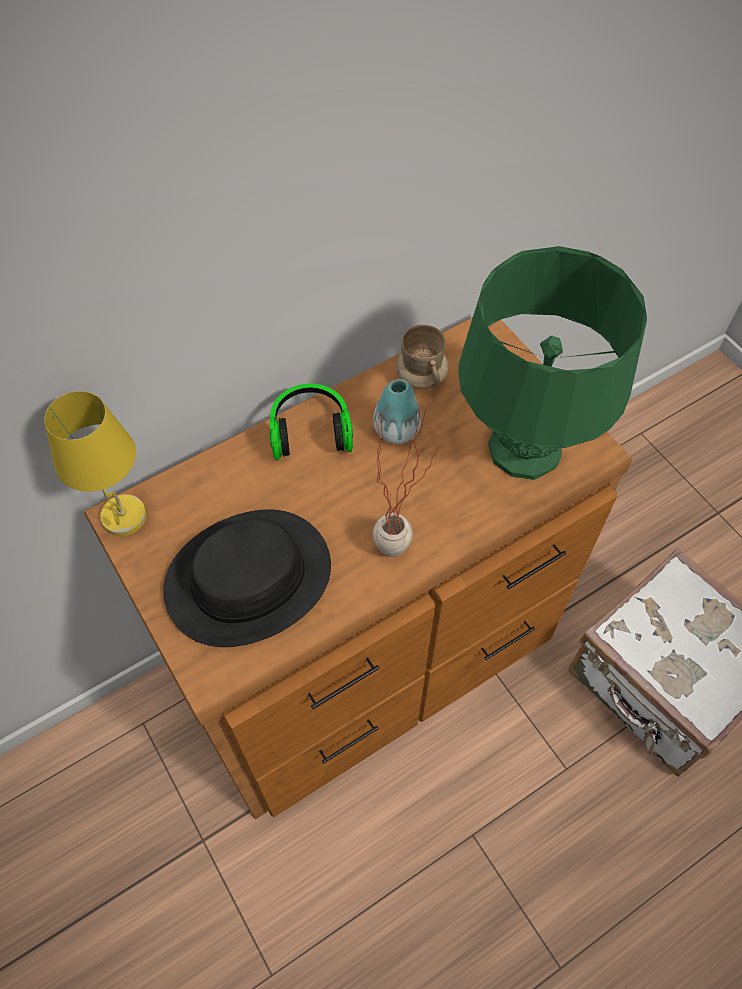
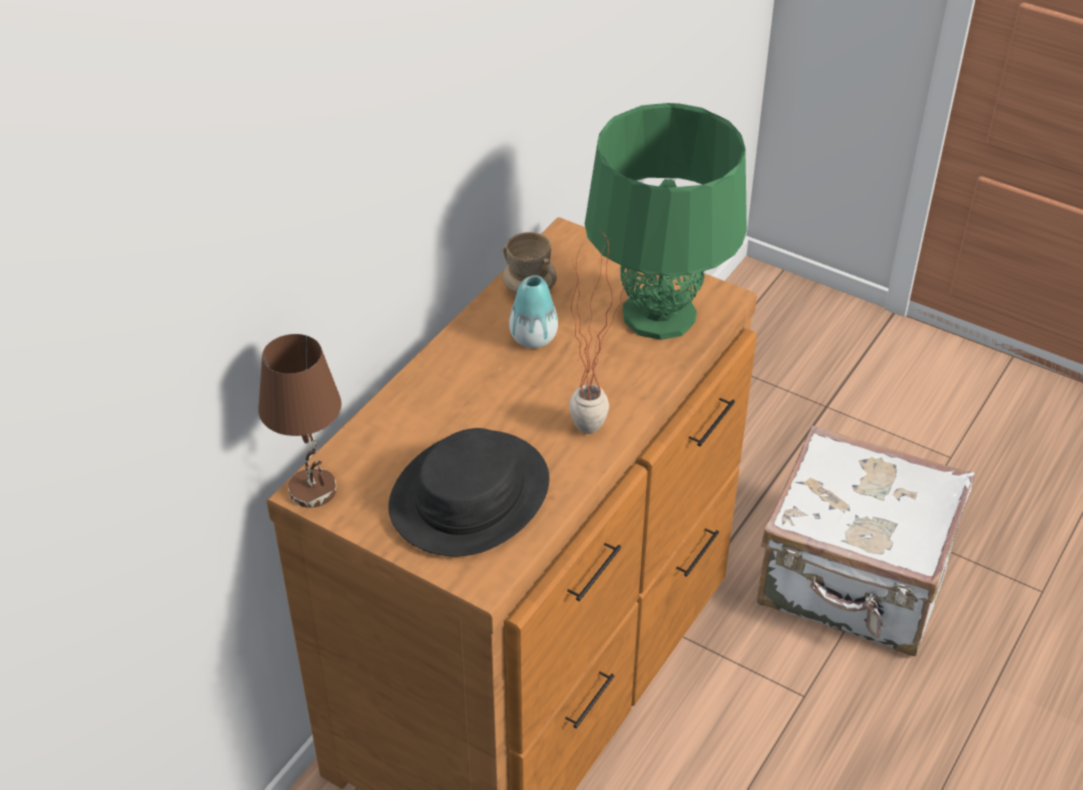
camera: 25 degrees left, 15 degrees down
yellow table lamp [44,391,146,536] -> brown table lamp [258,334,342,508]
headphones [269,384,353,460] -> none

